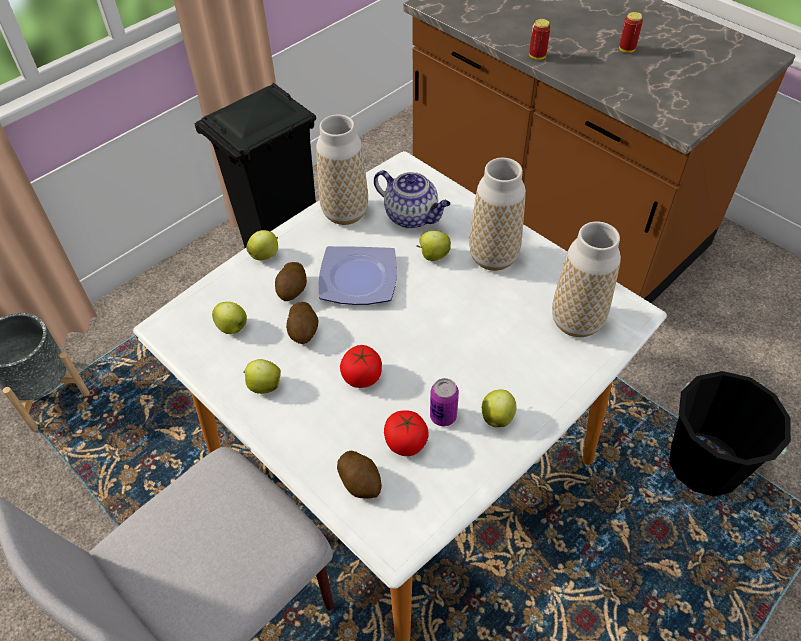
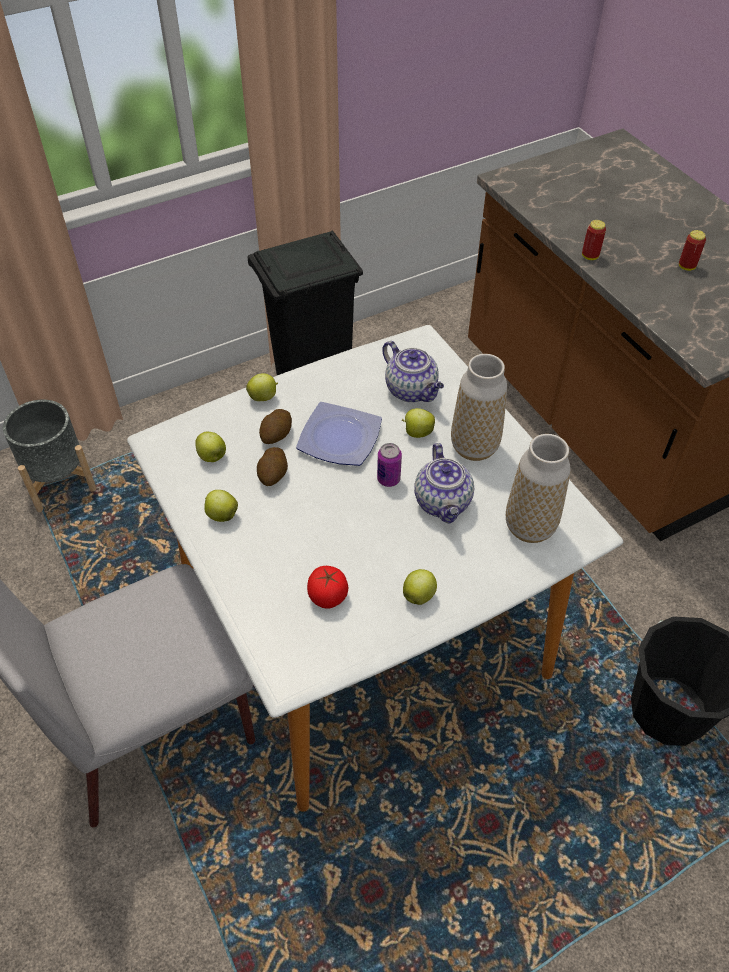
camera: 15 degrees right, 0 degrees up
vase [316,114,368,225] -> none
potato [337,451,382,499] -> none
tomato [340,345,382,388] -> none
can [430,378,459,426] -> can moved to [377,443,402,487]
none -> teapot [414,443,474,523]

